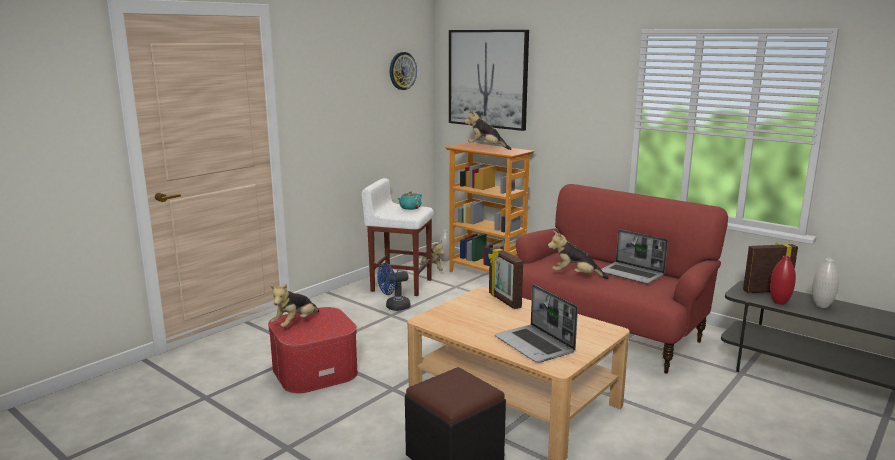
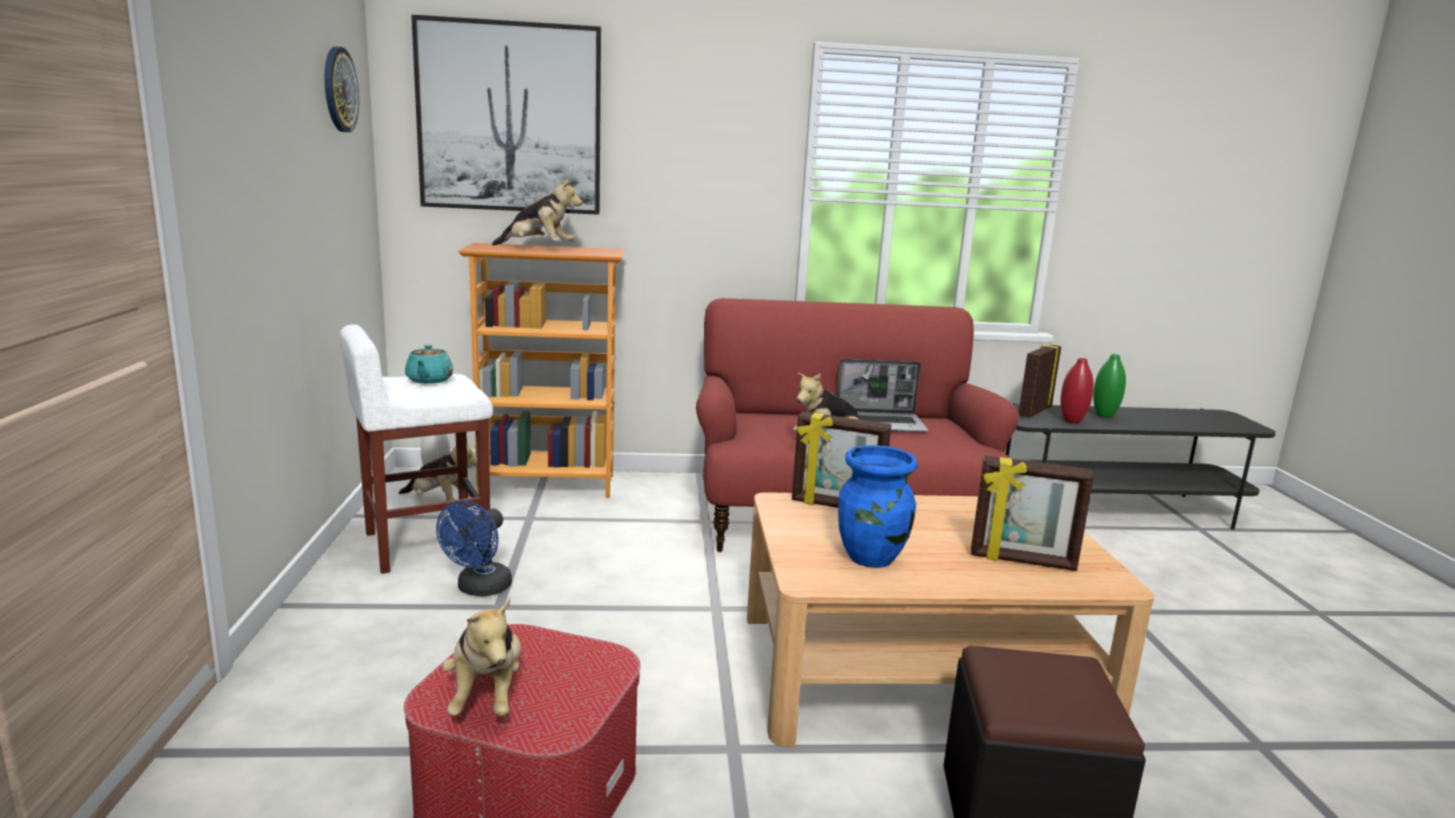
camera: 45 degrees left, 0 degrees up
plush toy [464,110,511,150] -> plush toy turned 150 degrees counterclockwise [492,177,582,245]
laptop [495,284,578,363] -> picture frame [971,455,1094,571]
white vase [812,258,839,308] -> green vase [1093,354,1126,418]
none -> blue vase [838,445,918,568]

